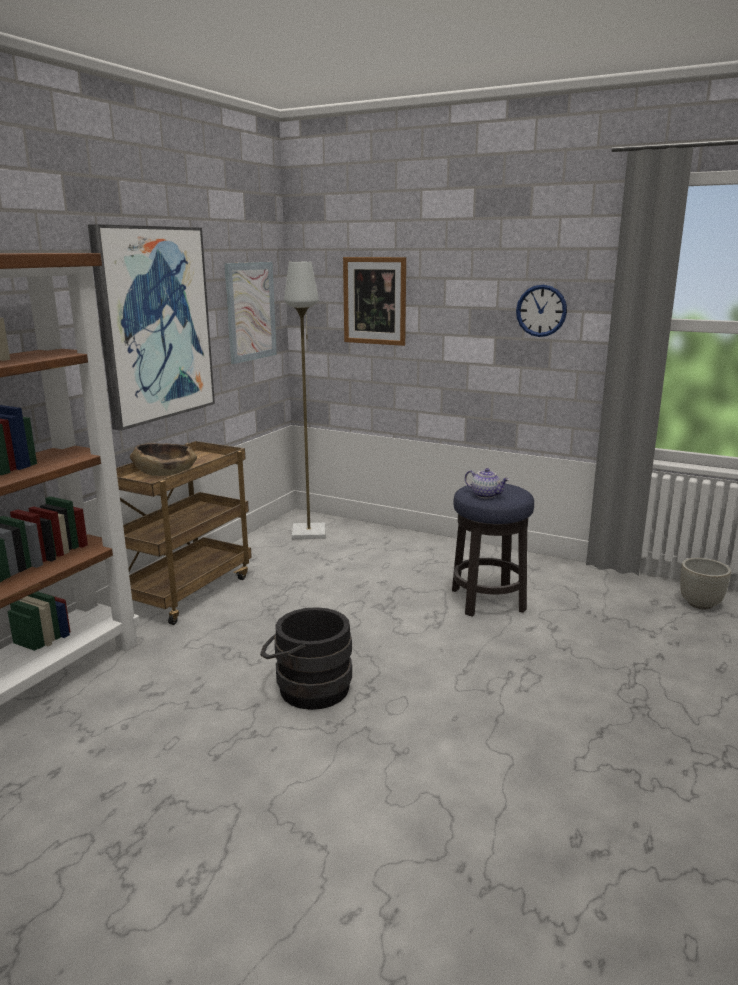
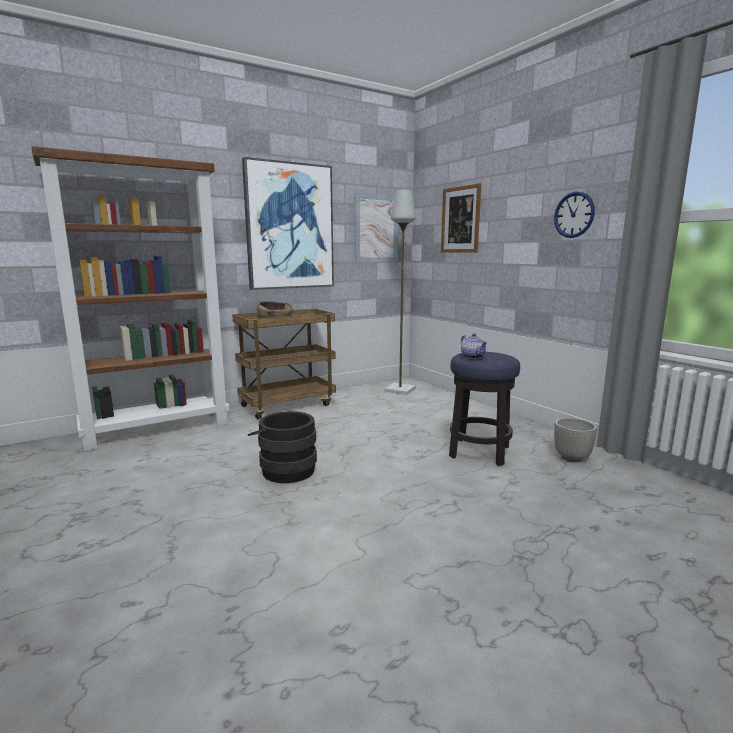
camera: 30 degrees right, 5 degrees down
grey planter [680,558,731,610] -> grey planter moved to [554,418,597,462]

